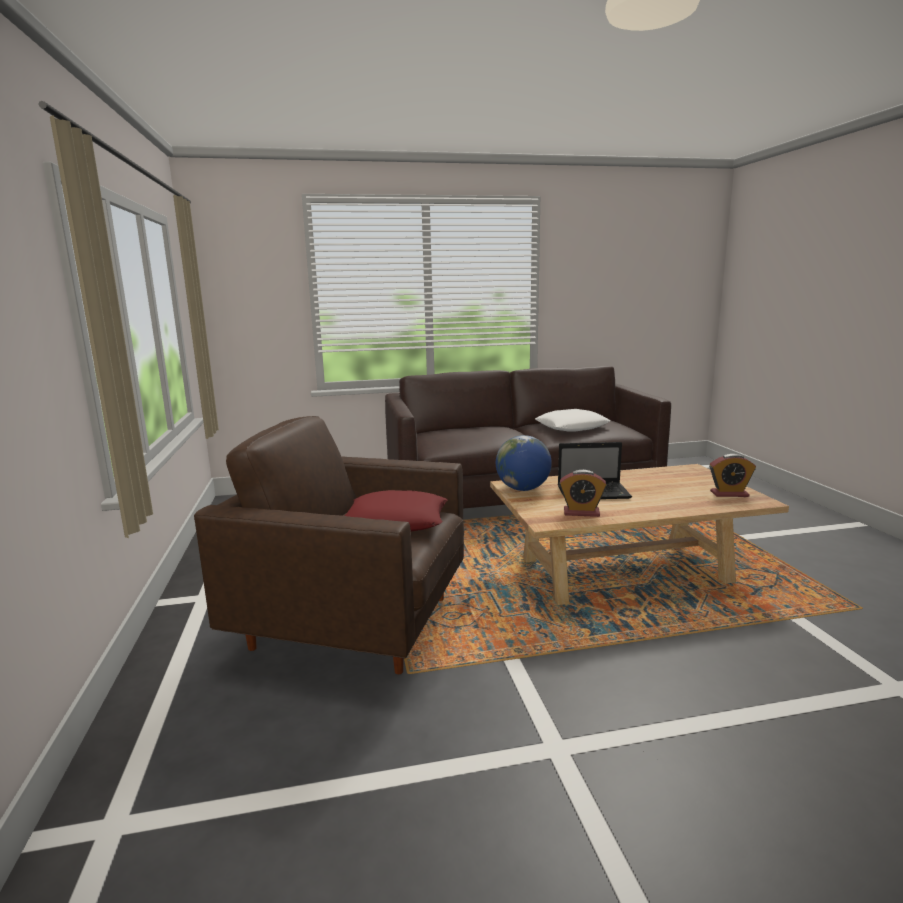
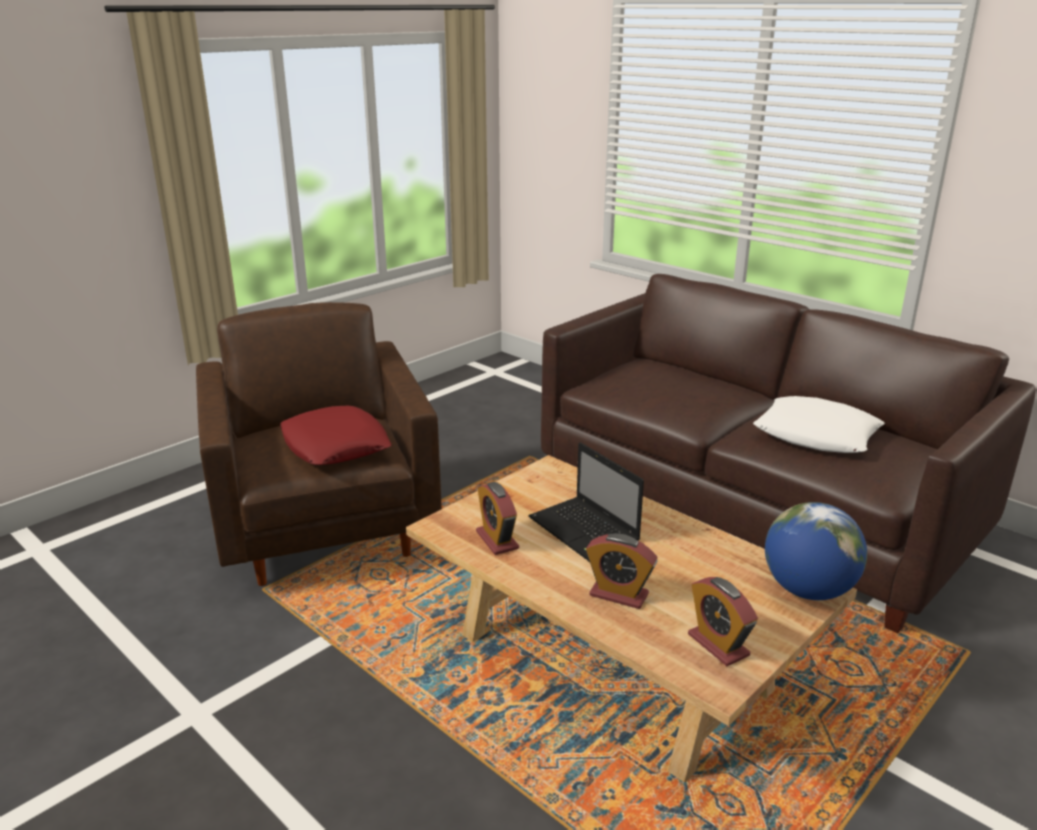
camera: 55 degrees right, 10 degrees up
globe [496,435,552,491] -> globe moved to [765,502,867,600]
none -> alarm clock [586,533,658,609]

